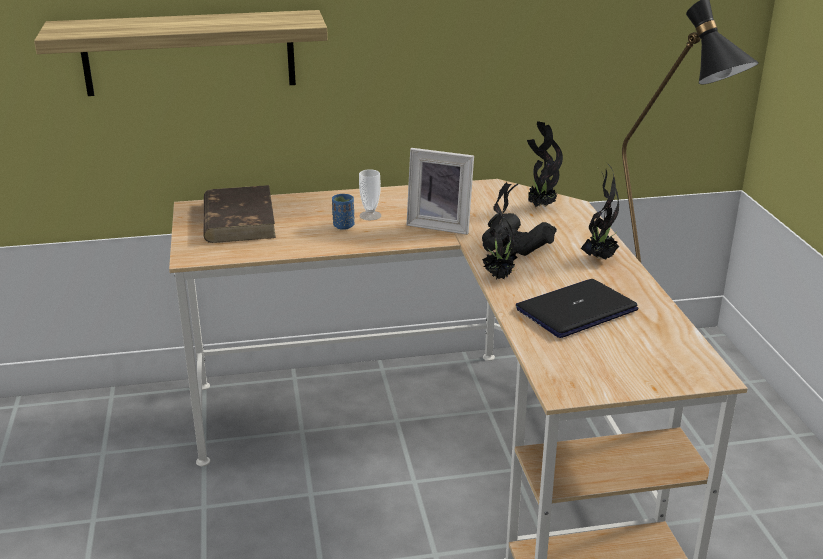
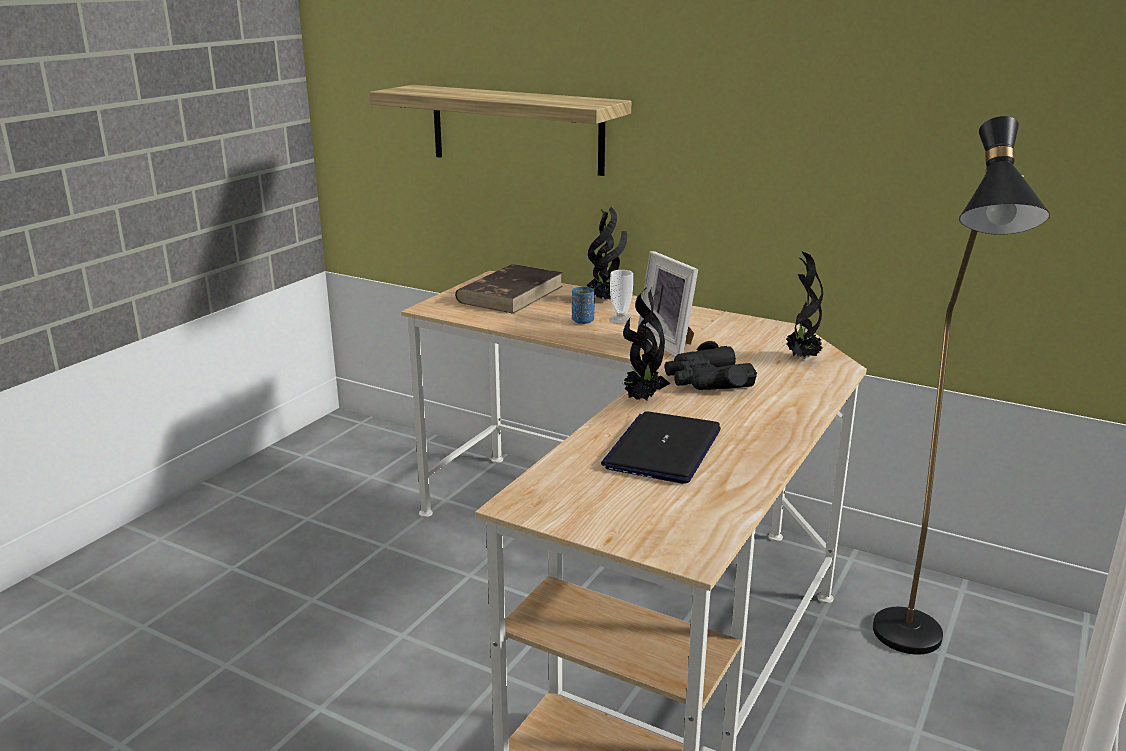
camera: 40 degrees right, 5 degrees down
laptop [516,279,638,338] -> laptop turned 75 degrees counterclockwise [601,411,721,484]
potted plant [581,162,619,259] -> potted plant moved to [587,207,627,301]

